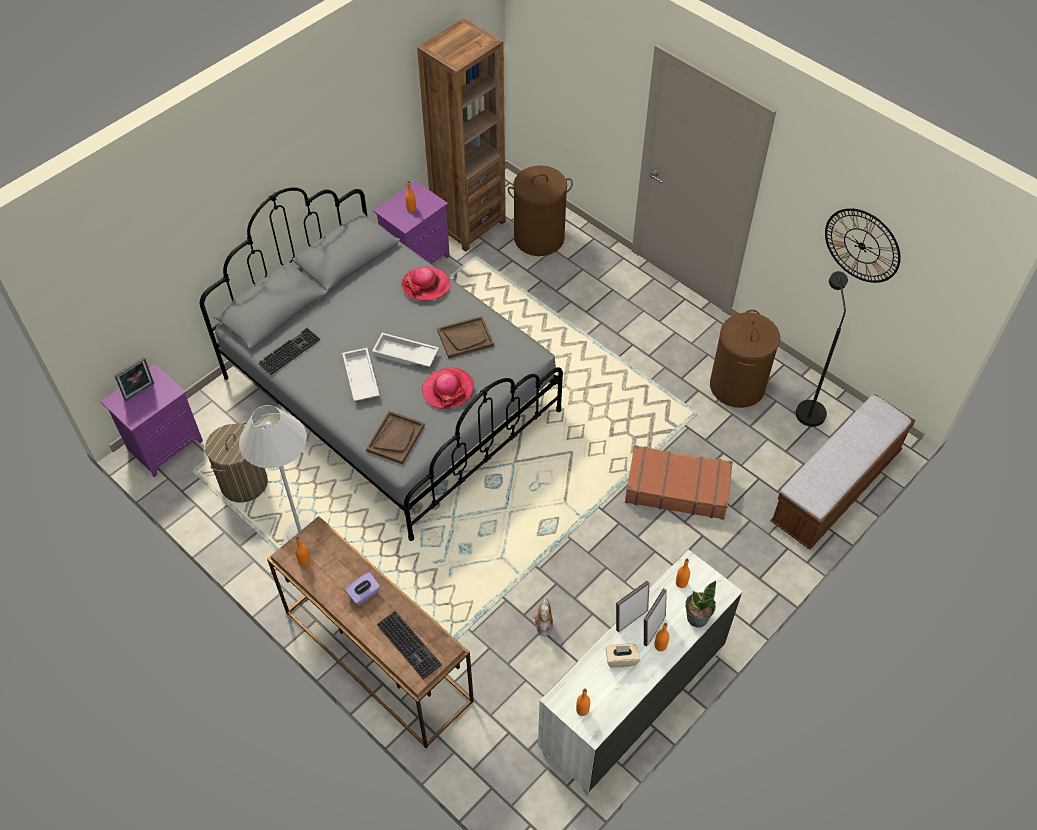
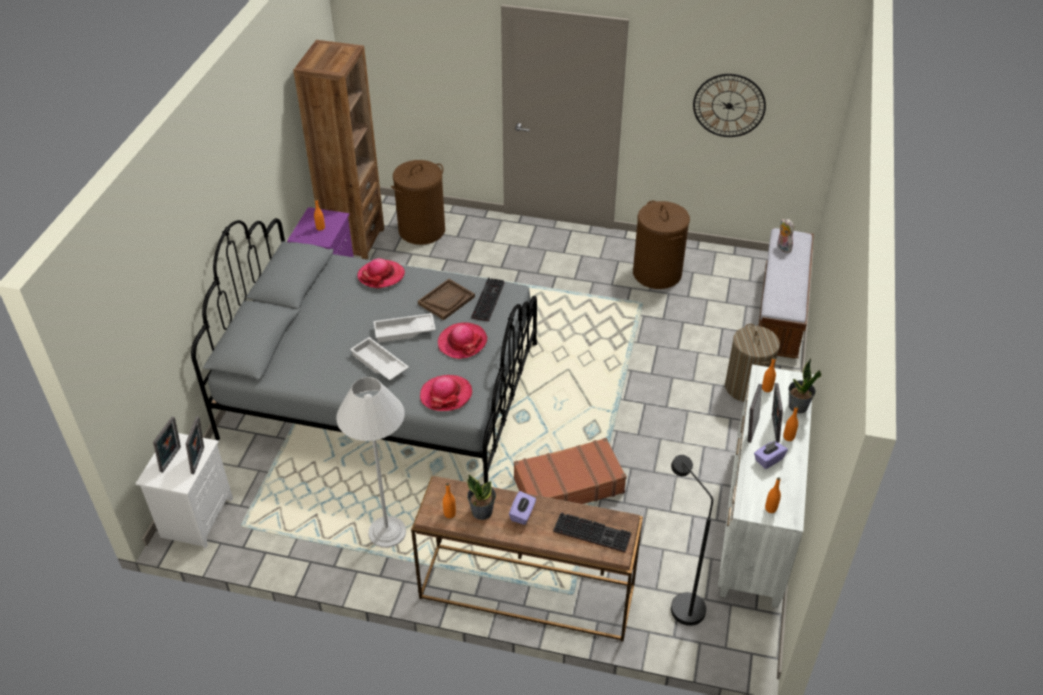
camera: 30 degrees left, 10 degrees down
purple nightstand [100,363,203,477] -> white nightstand [135,433,233,549]
laundry basket [205,423,268,503] -> laundry basket moved to [725,324,780,402]
keyboard [259,328,320,375] -> keyboard moved to [471,278,505,321]
brown tray [366,411,425,464] -> hat [420,375,472,411]
plush toy [534,598,553,638] -> plush toy moved to [778,219,794,253]
beige tissue box [606,644,640,668] -> purple tissue box [754,441,788,469]
brown suitcase [625,445,733,520] -> brown suitcase moved to [514,438,627,504]
black floor lamp [796,271,848,427] -> black floor lamp moved to [671,455,713,626]
none -> picture frame [186,416,204,474]
none -> potted plant [467,475,496,520]

